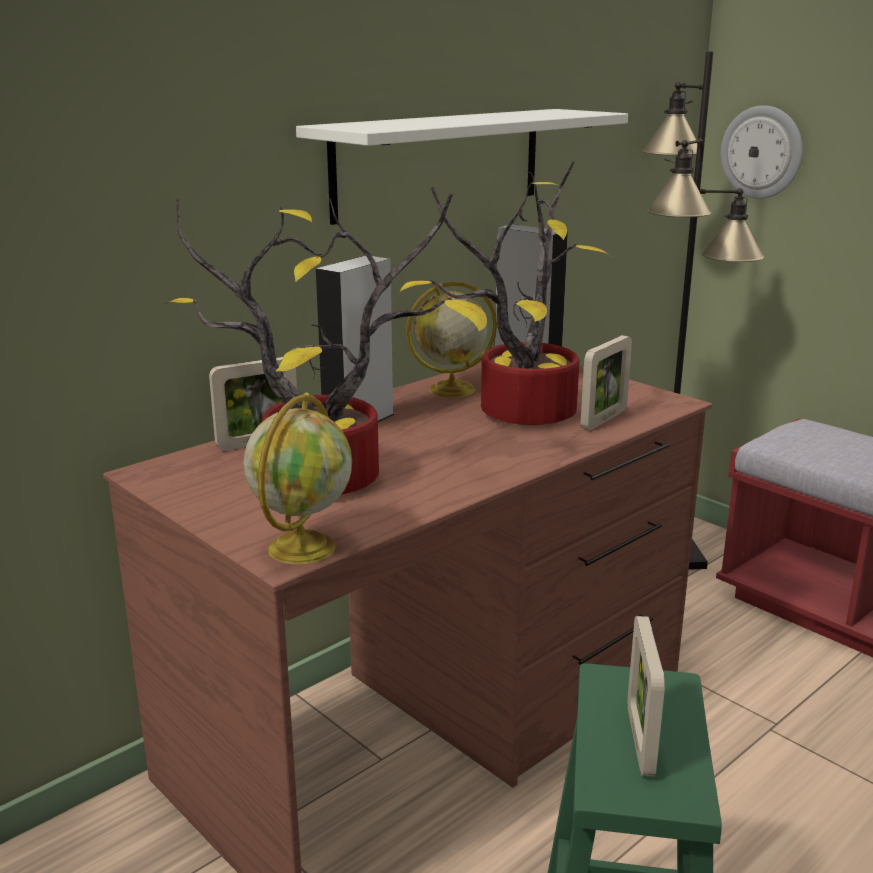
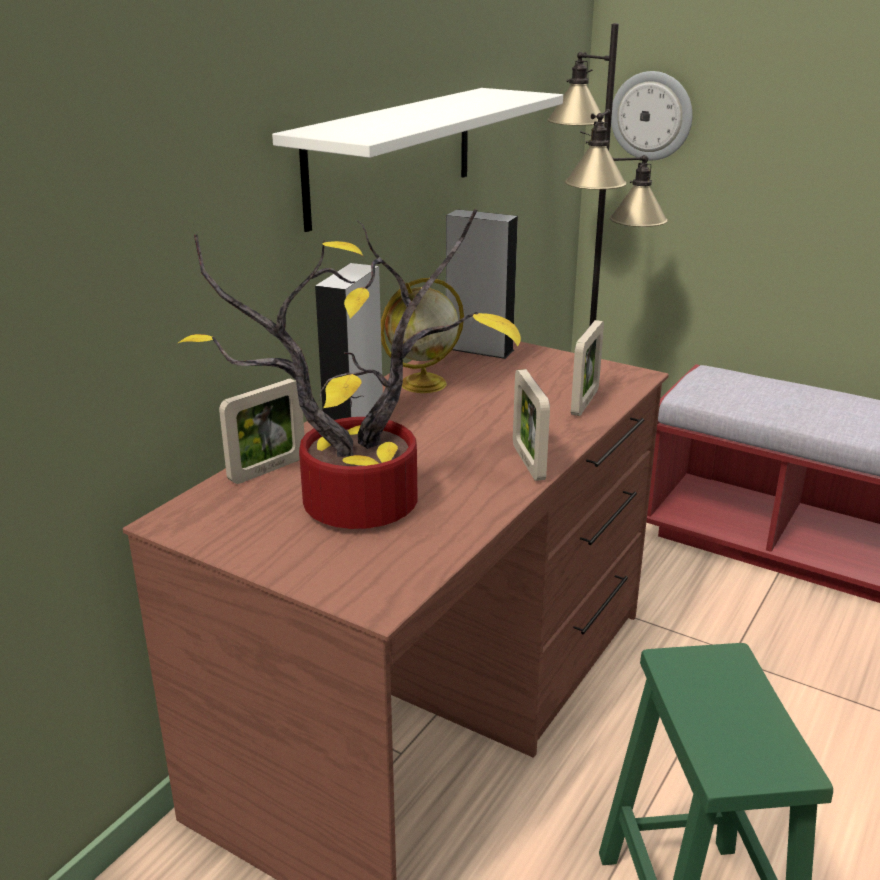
camera: 15 degrees left, 5 degrees up
globe [243,392,352,564] -> none
potted plant [399,161,615,425] -> none
picture frame [628,616,665,776] -> picture frame moved to [513,369,550,481]

